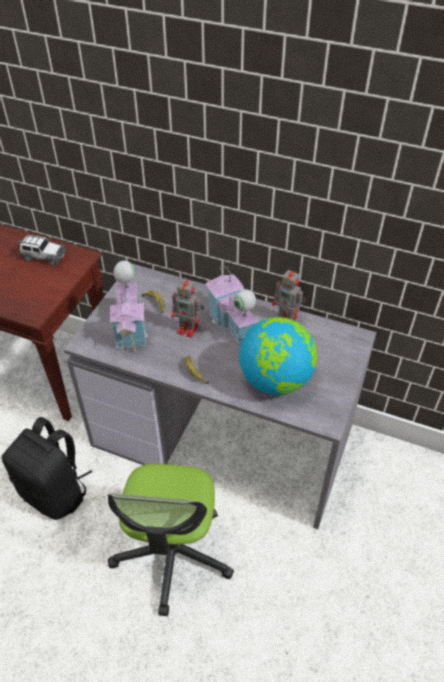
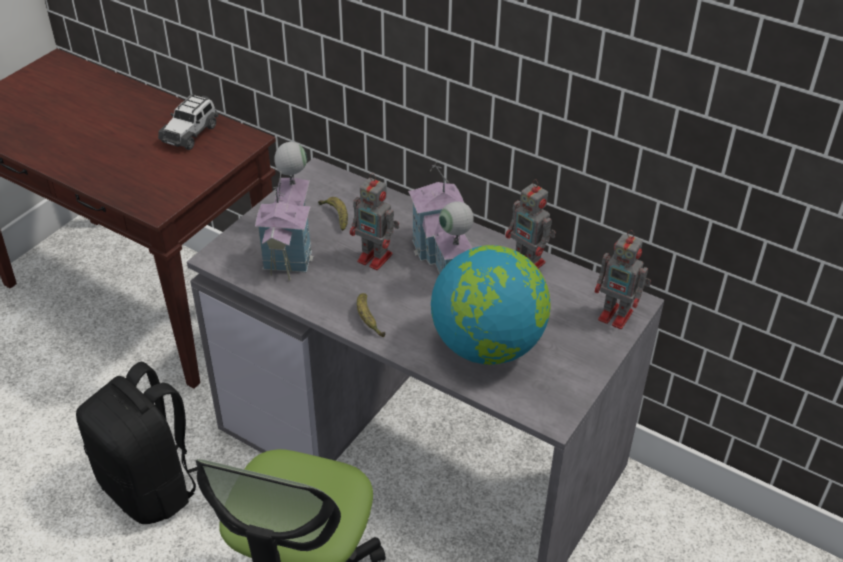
camera: 10 degrees right, 5 degrees down
toy car [18,235,67,266] -> toy car turned 90 degrees clockwise [158,94,219,150]
none -> toy robot [595,230,651,329]

